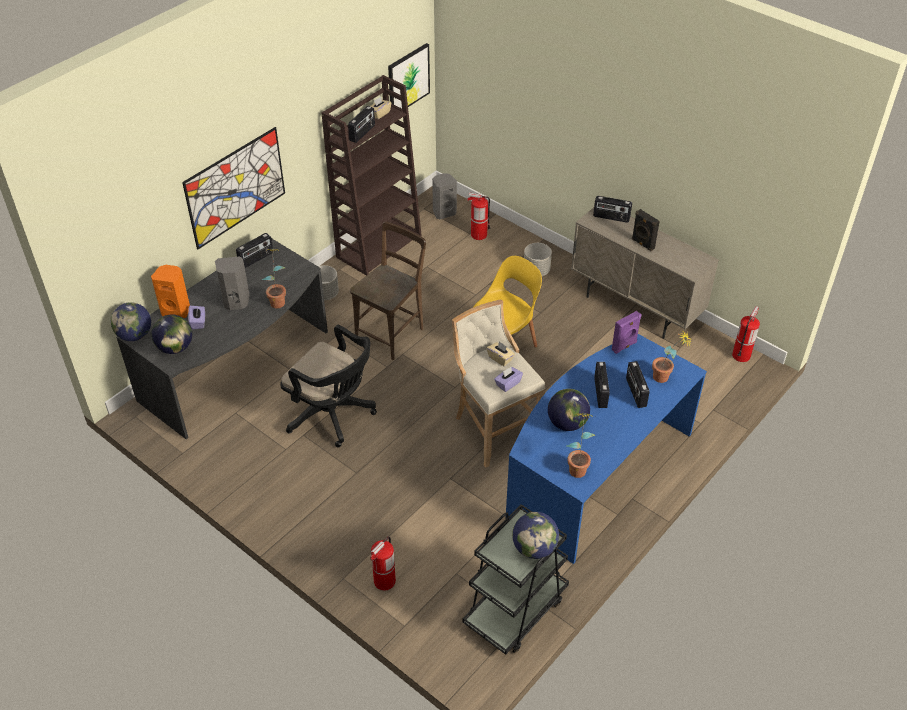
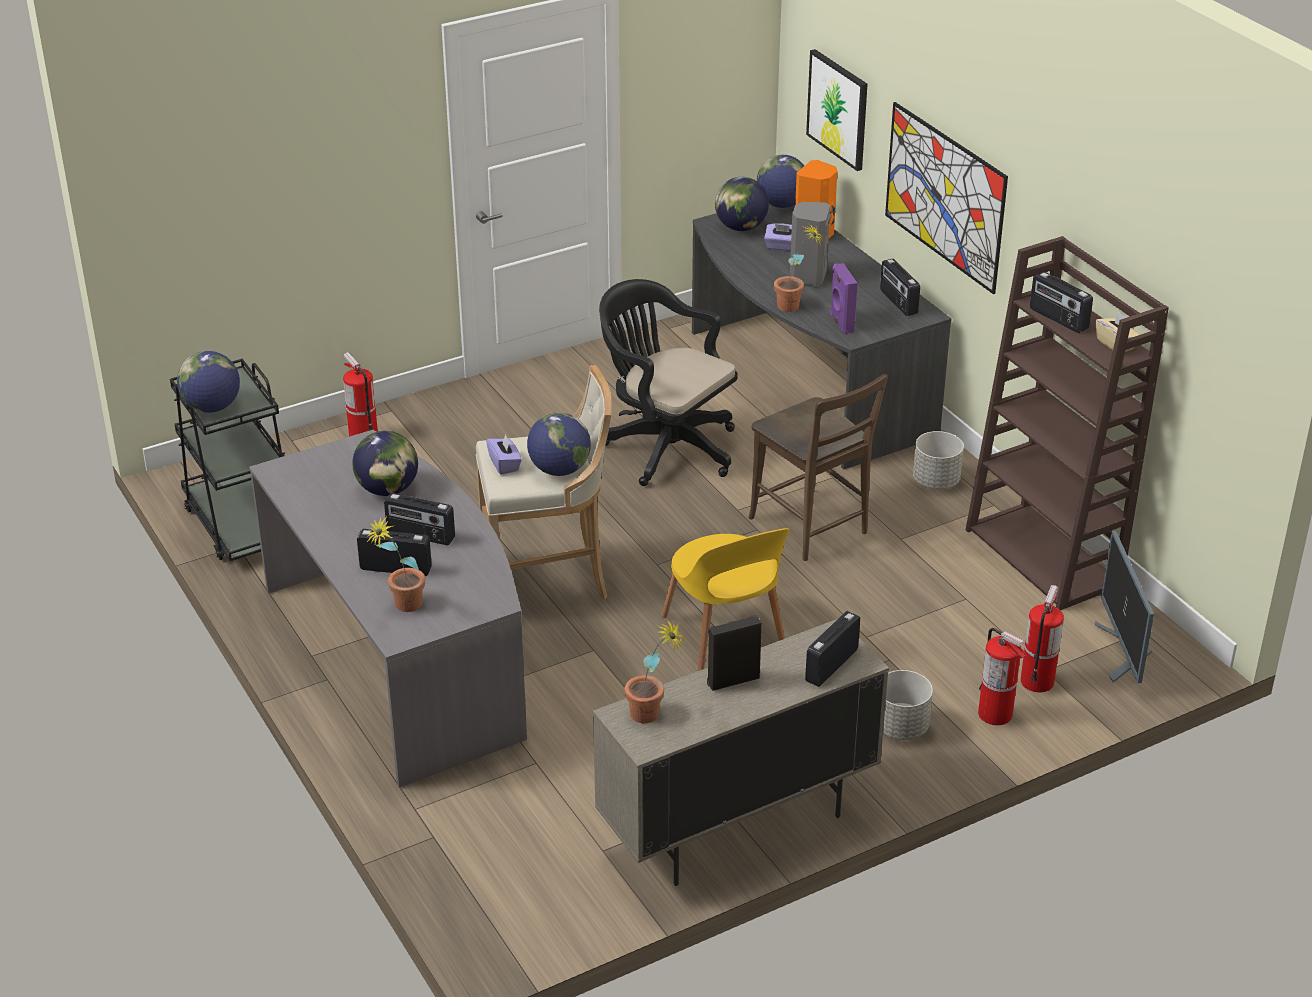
camera: 110 degrees right, 10 degrees down
black office chair [280,325,377,447] -> black office chair turned 75 degrees clockwise [599,279,737,486]
picture [388,43,430,108] -> picture moved to [806,49,868,171]
grey speaker [432,173,457,219] -> monitor [1095,531,1154,683]
beige tissue box [487,341,515,366] -> globe [527,412,591,476]
blue desk [506,334,707,564] -> grey desk [249,430,527,788]
potted plant [566,413,596,478] -> potted plant moved to [625,619,686,723]
purple speaker [612,311,642,354] -> purple speaker moved to [830,263,857,335]
fire extinguisher [732,306,760,362] -> fire extinguisher moved to [978,628,1026,725]

